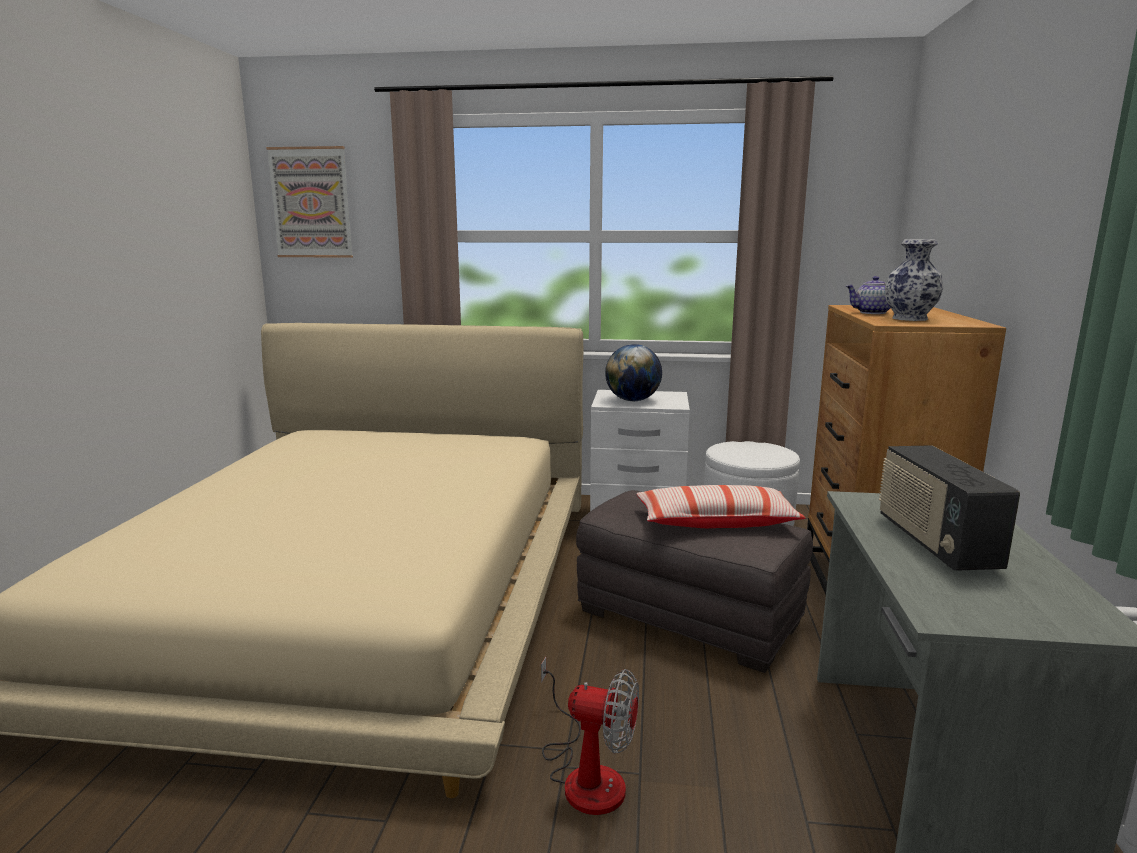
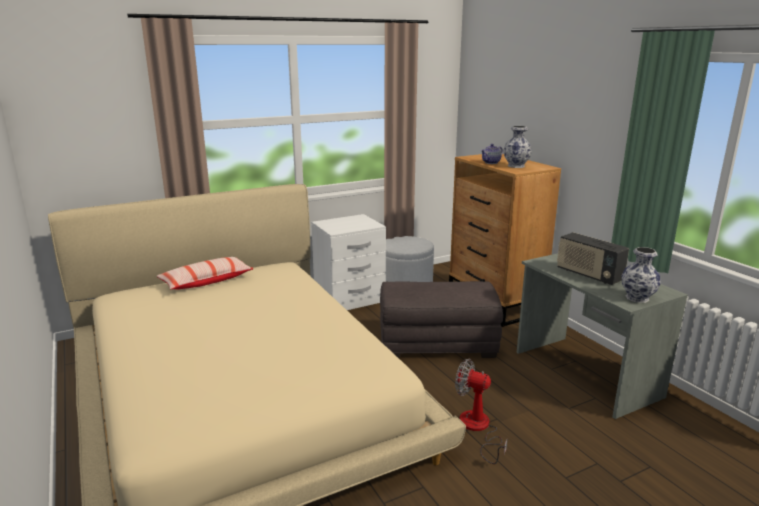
camera: 35 degrees left, 5 degrees up
picture [266,146,353,258] -> none
fan [541,657,639,815] -> fan turned 135 degrees counterclockwise [455,359,508,464]
globe [605,344,662,401] -> none
pillow [637,485,806,528] -> pillow moved to [157,257,254,289]
none -> vase [621,247,661,303]

